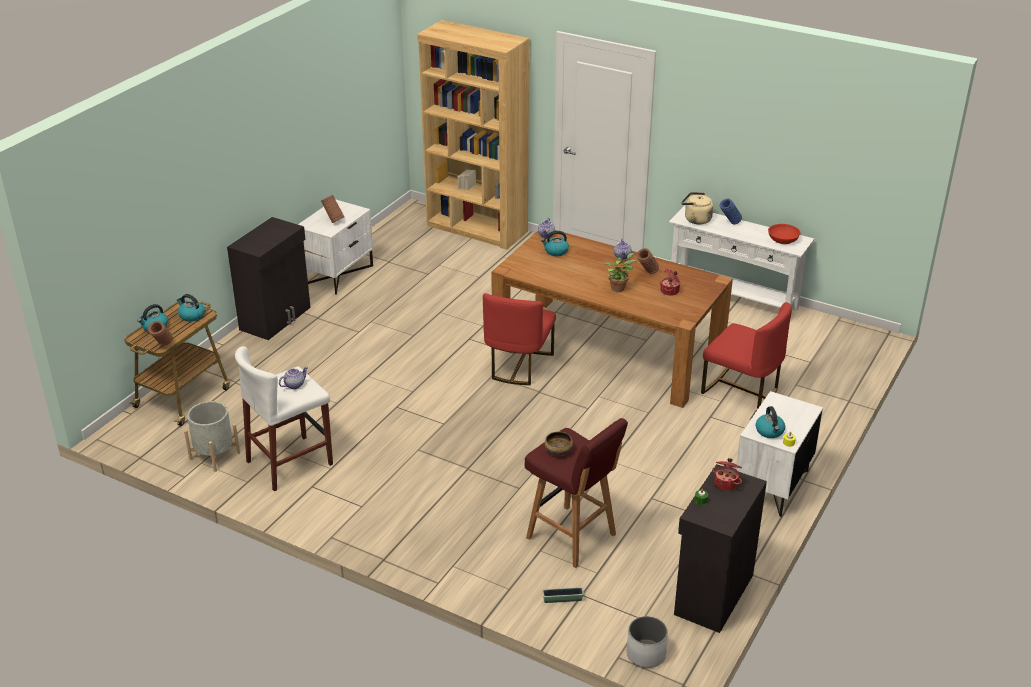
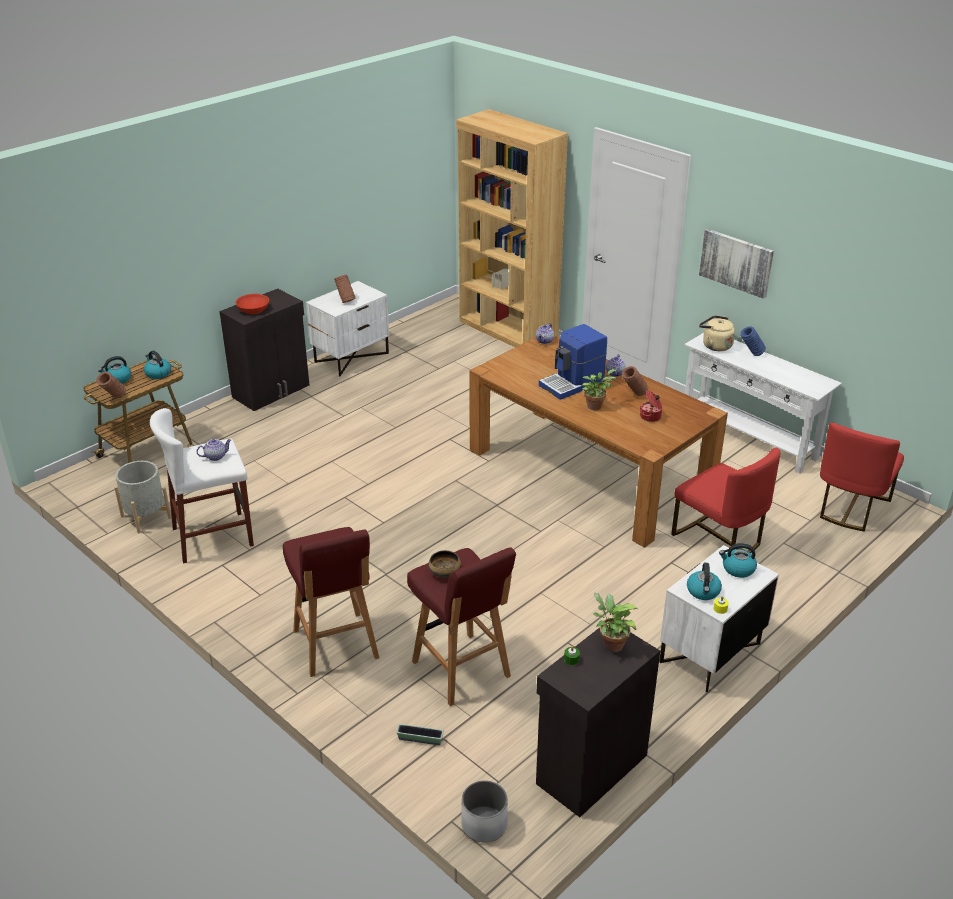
camera: 15 degrees right, 0 degrees up
red chair [483,293,556,385] -> red chair moved to [820,422,904,532]
kettle [541,231,569,256] -> kettle moved to [719,543,757,578]
cooking pot [712,458,742,491] -> potted plant [593,593,638,652]
red bowl [768,224,801,244] -> red bowl moved to [235,294,269,314]
none -> red stool [283,527,380,677]
none -> coffee machine [539,324,607,400]
none -> picture [699,229,774,299]

